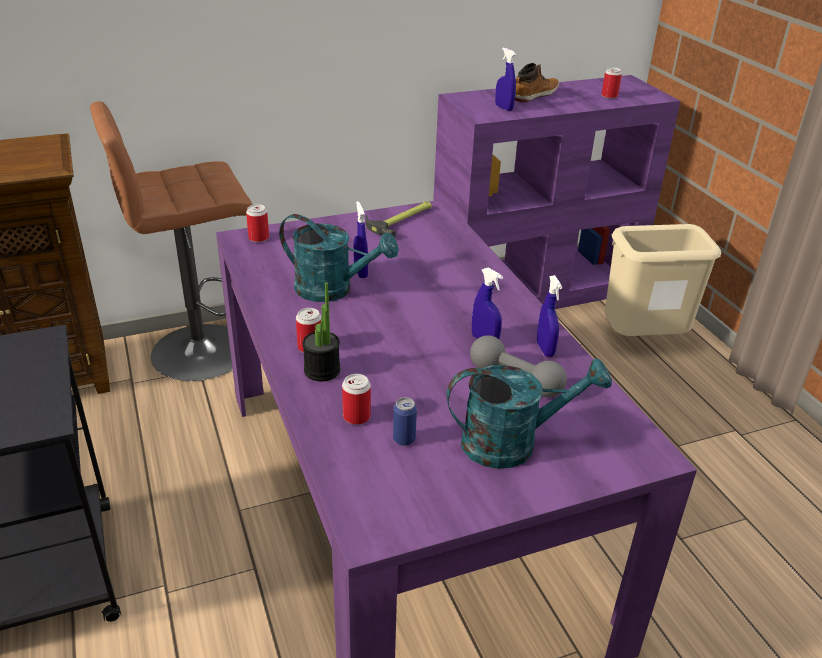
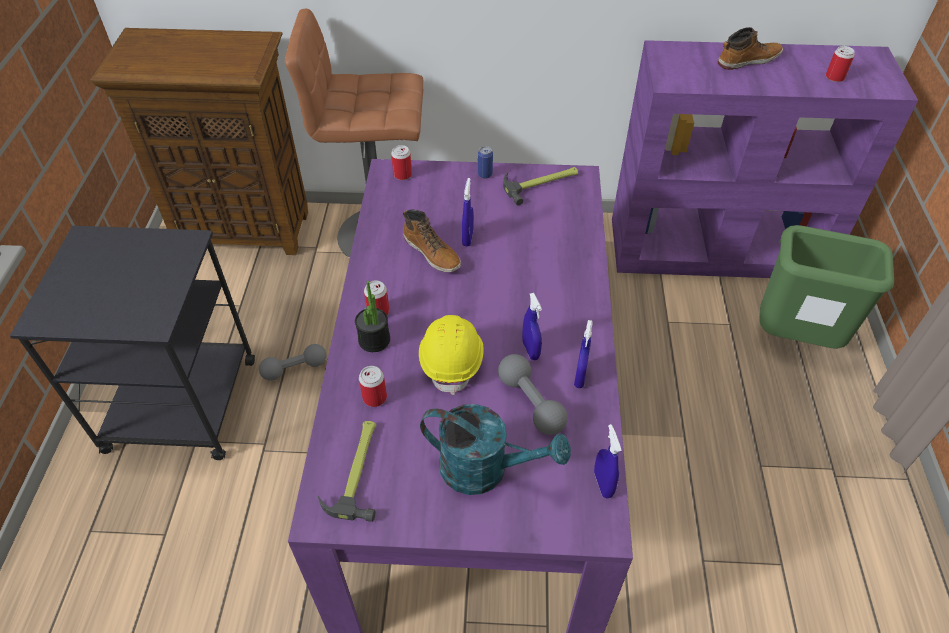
camera: 25 degrees right, 15 degrees up
turquoise watering can [279,214,399,302] -> boot [403,210,461,272]
can [393,397,417,446] -> can moved to [478,146,493,179]
blue spray bottle [495,47,516,111] -> blue spray bottle moved to [594,424,622,498]
beige trash can [605,224,721,336] -> green trash can [759,225,894,349]
none -> grey dumbbell [259,344,327,381]
none -> hammer [318,421,376,522]
none -> yellow hard hat [419,315,484,395]

